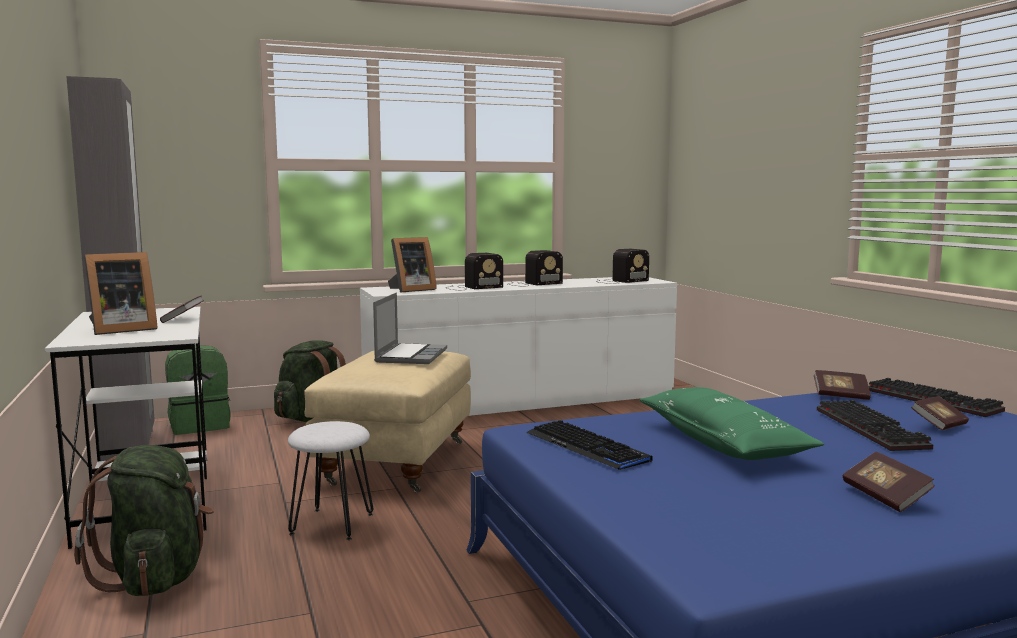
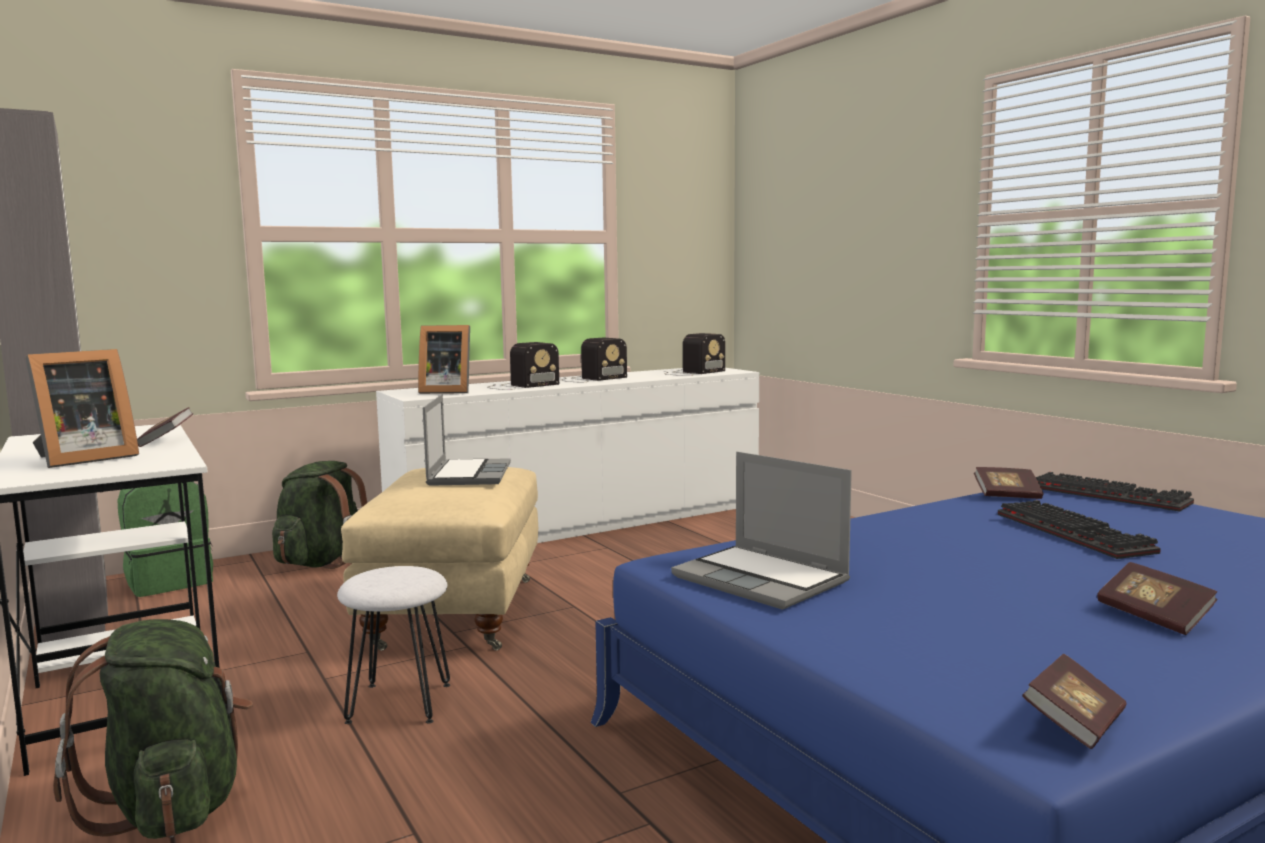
camera: 10 degrees left, 0 degrees up
picture frame [388,237,437,293] -> picture frame turned 45 degrees clockwise [418,325,470,394]
keyboard [526,420,653,470] -> laptop [671,452,852,610]
green pillow [639,387,824,460] -> none
book [911,396,969,430] -> book moved to [1022,654,1126,749]

